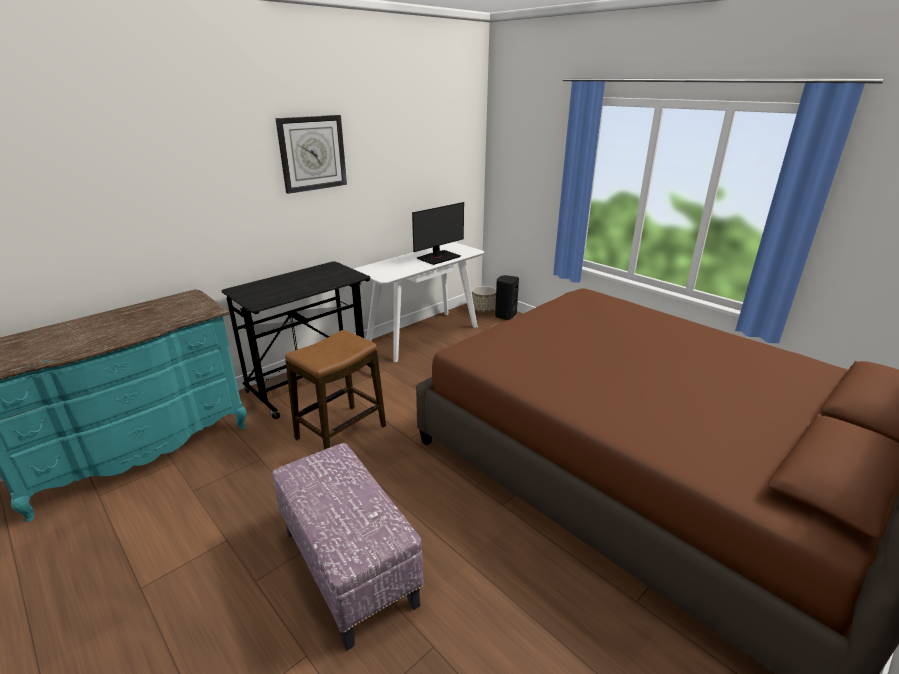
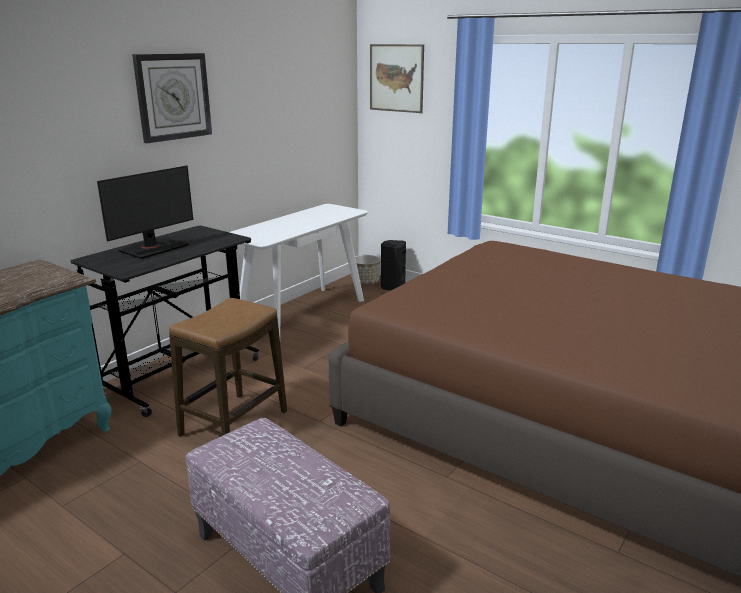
camera: 10 degrees left, 5 degrees down
monitor [412,202,464,265] -> monitor moved to [97,166,193,259]
none -> picture [370,44,424,113]

